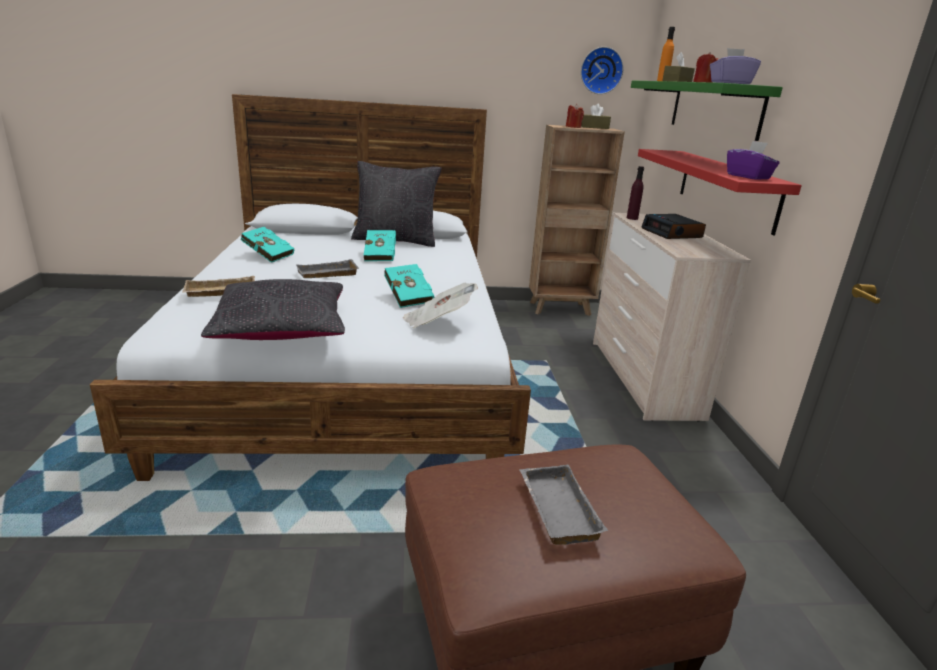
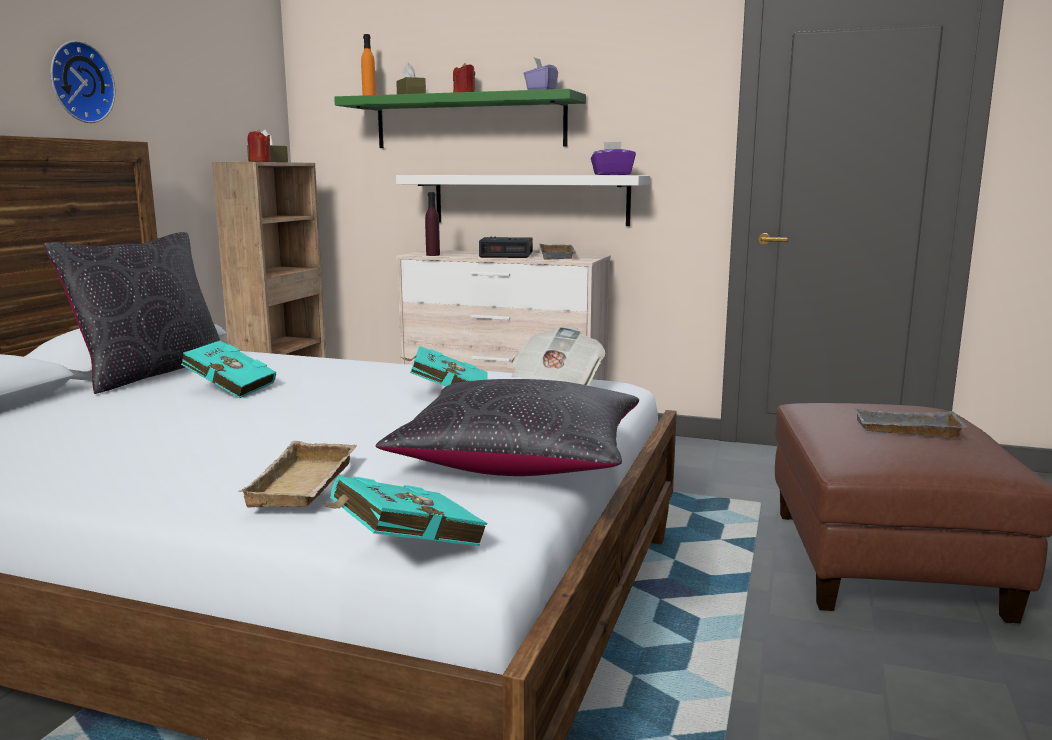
camera: 65 degrees left, 10 degrees down
turquoise book [241,227,294,263] -> turquoise book moved to [322,476,487,546]
grey tray [296,259,360,278] -> grey tray moved to [540,244,577,260]
wall clock [581,47,624,94] -> wall clock moved to [51,41,116,123]
red shelf [638,149,802,235] -> white shelf [396,175,650,226]

